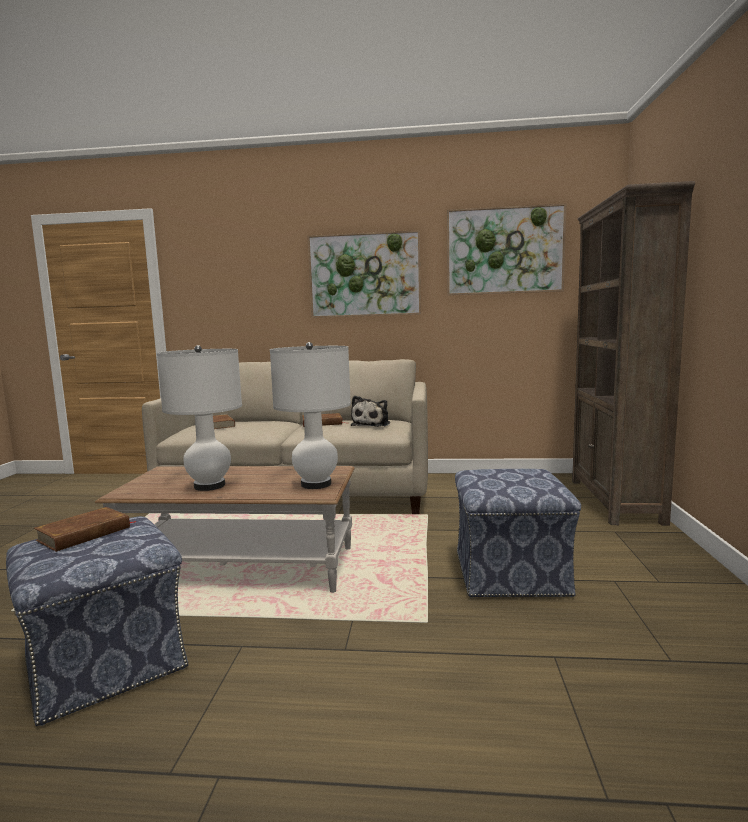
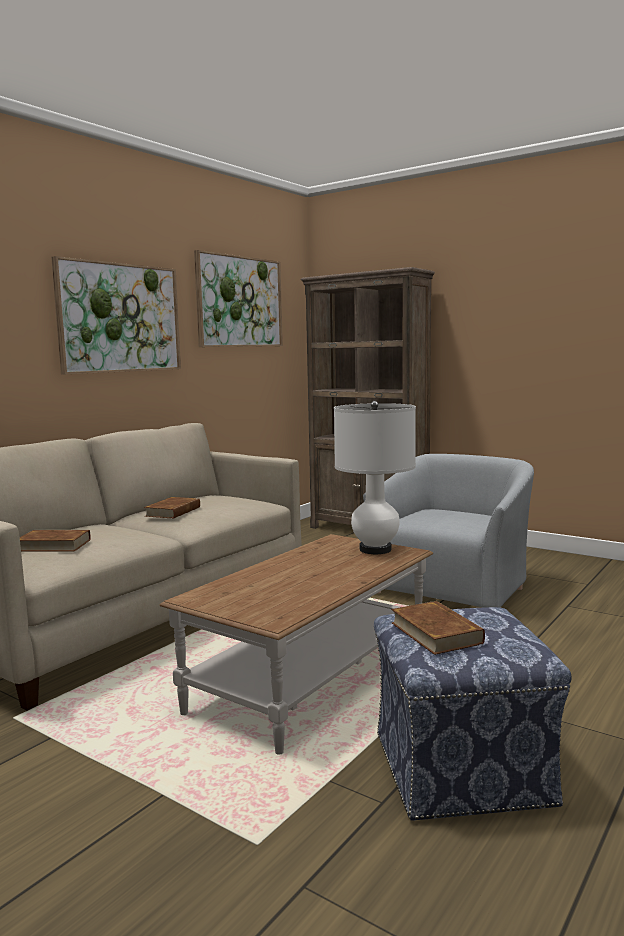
camera: 60 degrees left, 0 degrees up
white table lamp [157,345,242,491] -> none
plush toy [351,396,390,427] -> none
ottoman [455,469,581,598] -> grey armchair [363,454,534,608]

